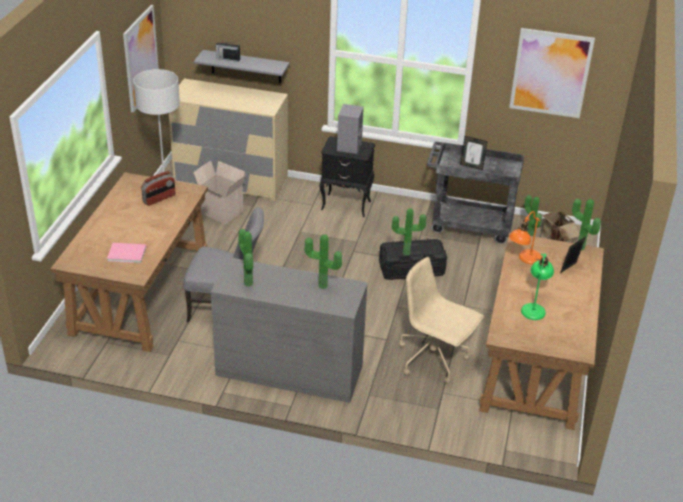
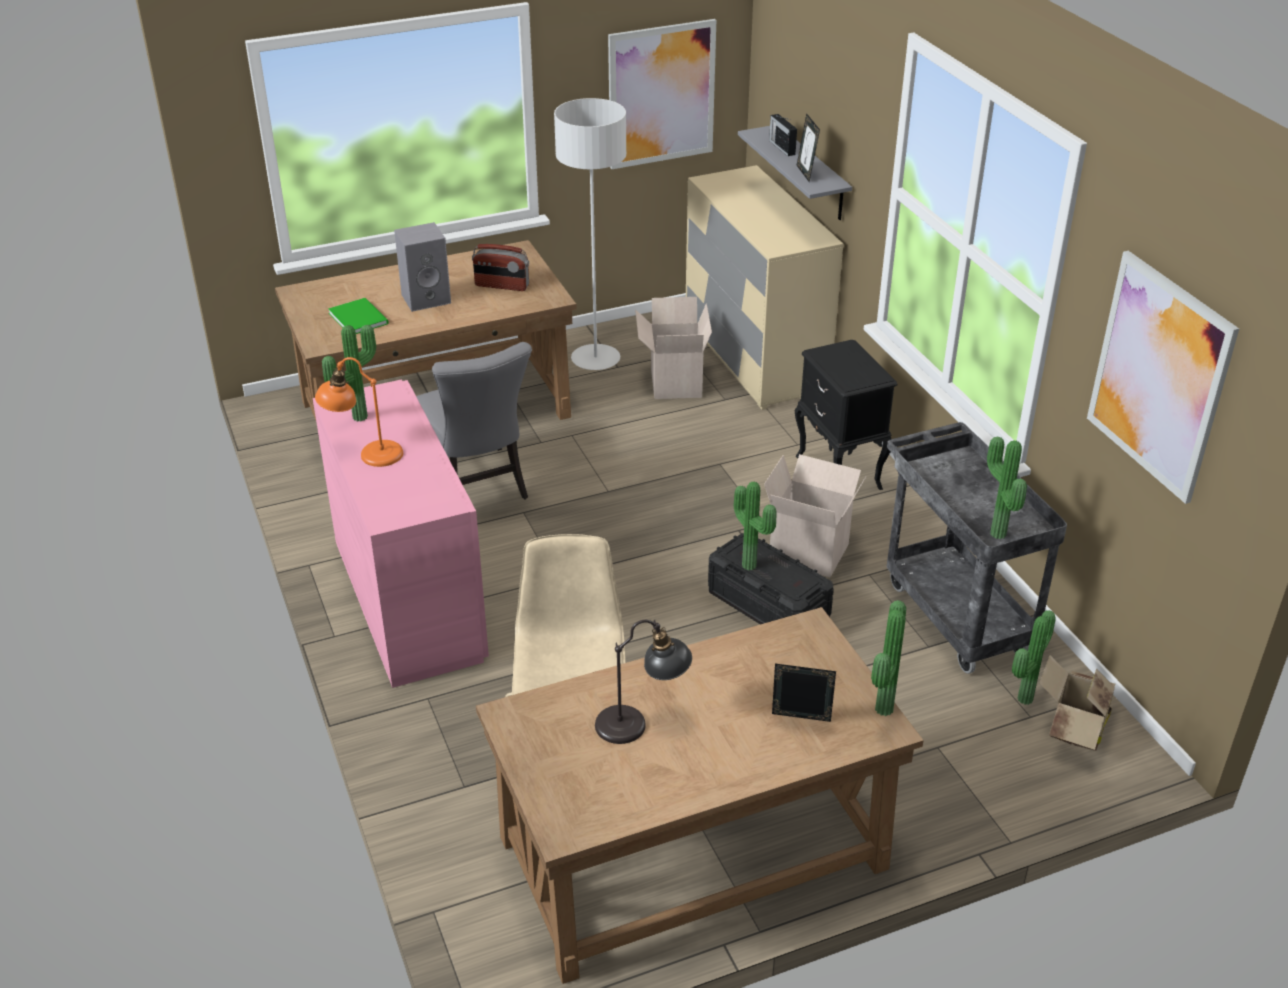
camera: 55 degrees right, 0 degrees up
pink book [107,243,147,263] -> green book [328,298,389,334]
grey cabinet [211,257,367,403] -> pink cabinet [313,379,489,688]
potted plant [305,234,342,289] -> potted plant moved to [987,436,1027,539]
grey speaker [337,104,364,154] -> grey speaker moved to [394,222,451,312]
picture frame [460,136,488,170] -> picture frame moved to [797,113,820,182]
orange table lamp [509,211,542,264] -> orange table lamp moved to [315,357,403,467]
green table lamp [521,253,554,320] -> grey table lamp [595,619,692,744]
none -> cardboard box [764,454,866,577]

